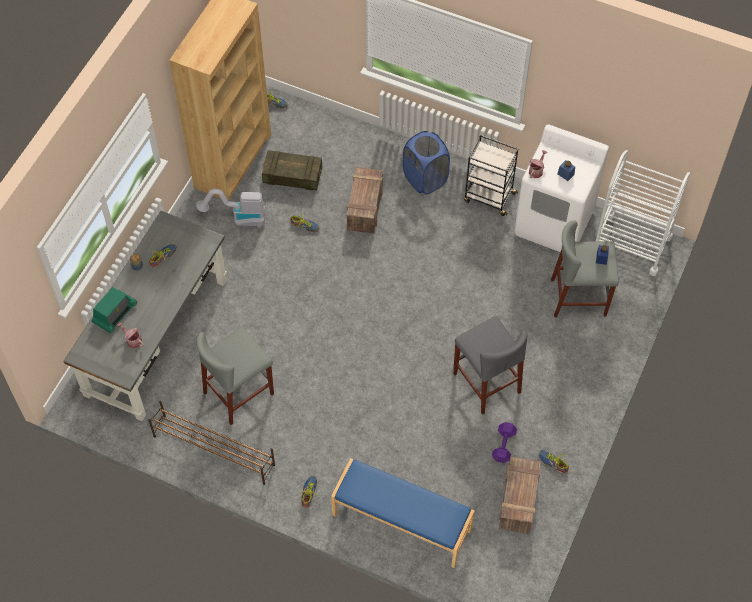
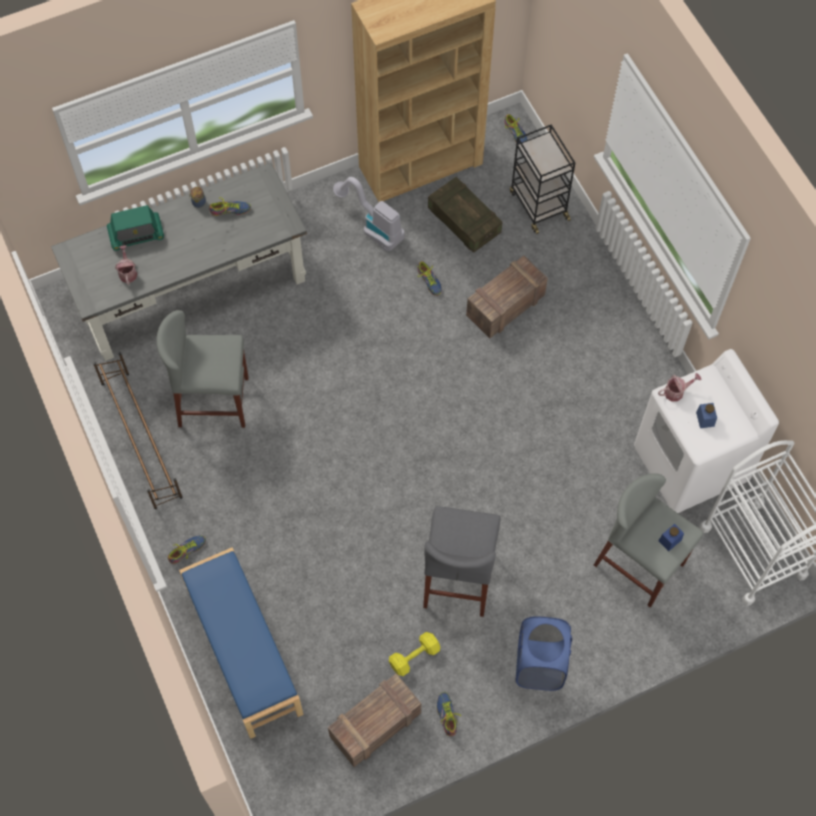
camera: 40 degrees right, 5 degrees up
blue laundry basket [403,131,450,195] -> blue laundry basket moved to [516,616,572,691]
black cart [464,135,518,216] -> black cart moved to [510,124,575,234]
purple dumbbell [492,422,517,463] -> yellow dumbbell [389,632,440,676]

